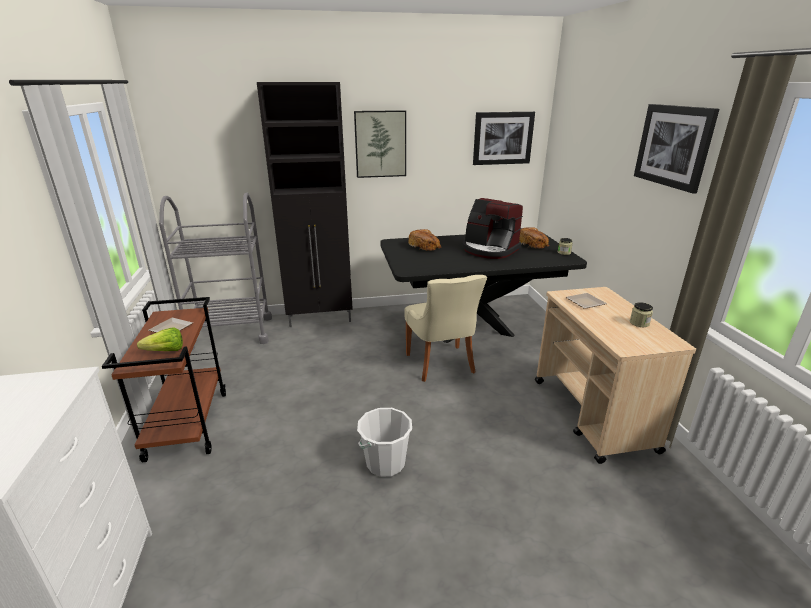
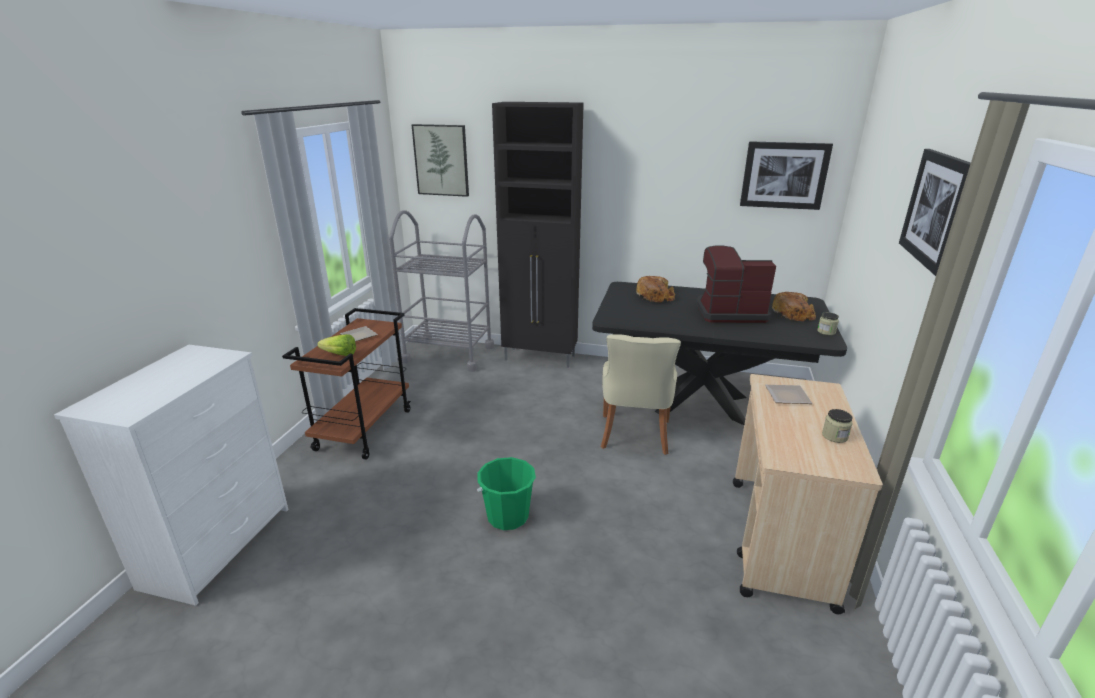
camera: 25 degrees right, 0 degrees up
picture [354,110,406,178] -> picture moved to [412,124,469,197]
white bucket [357,408,412,477] -> green bucket [477,457,536,530]
coffee machine [463,198,523,259] -> coffee machine turned 120 degrees clockwise [696,245,776,323]

